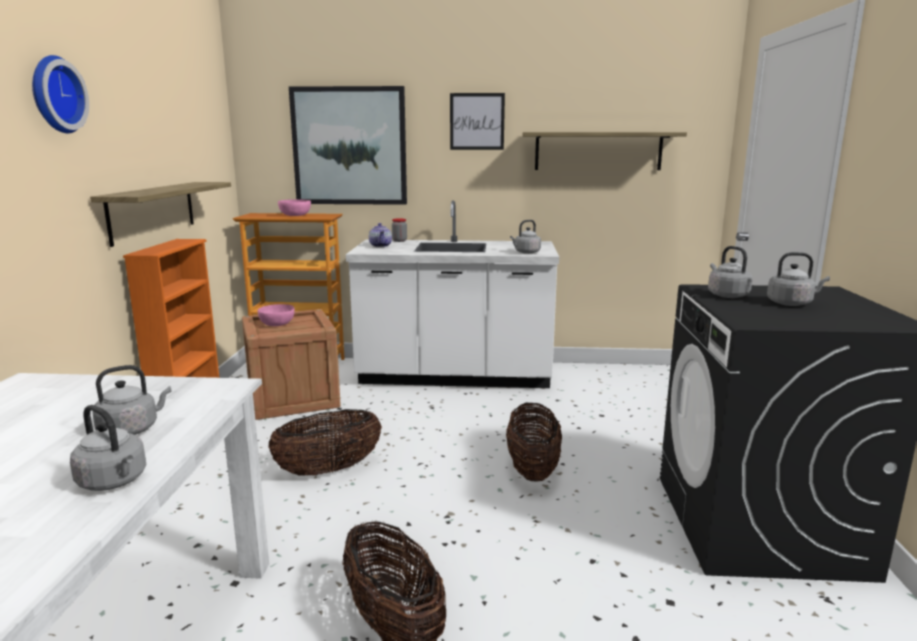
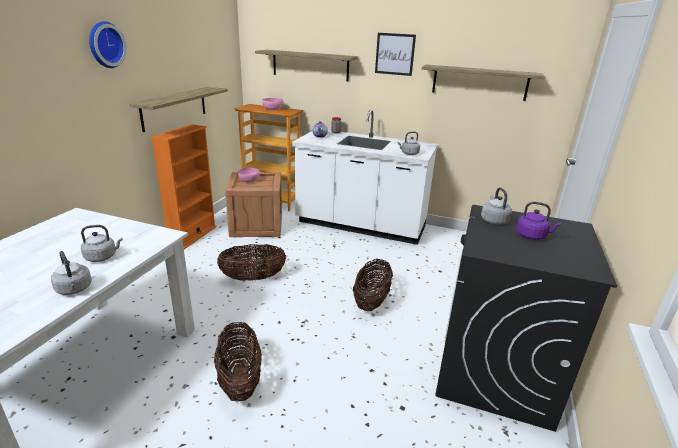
camera: 15 degrees right, 10 degrees up
picture [289,86,407,205] -> shelf [255,50,358,81]
grey kettle [767,252,830,306] -> purple kettle [516,202,562,240]

